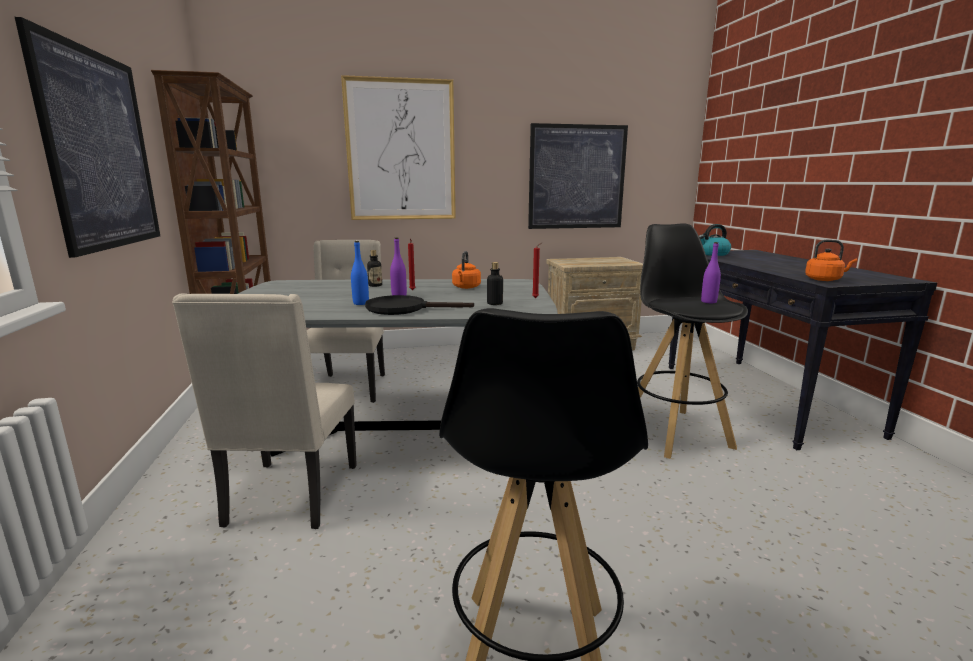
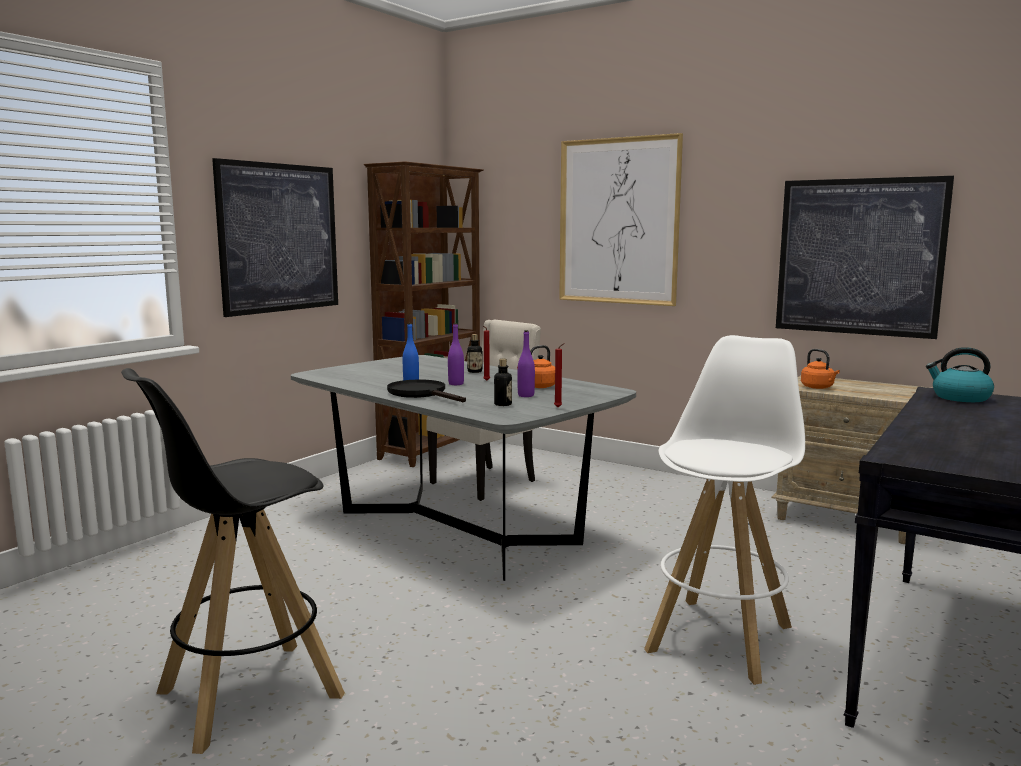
camera: 45 degrees right, 5 degrees down
beige chair [172,293,357,529] -> none
black stool [637,223,748,459] -> white stool [644,335,805,685]
purple bottle [701,242,721,303] -> purple bottle moved to [517,330,535,397]
orange kettle [805,240,857,281] -> orange kettle moved to [801,349,840,389]

